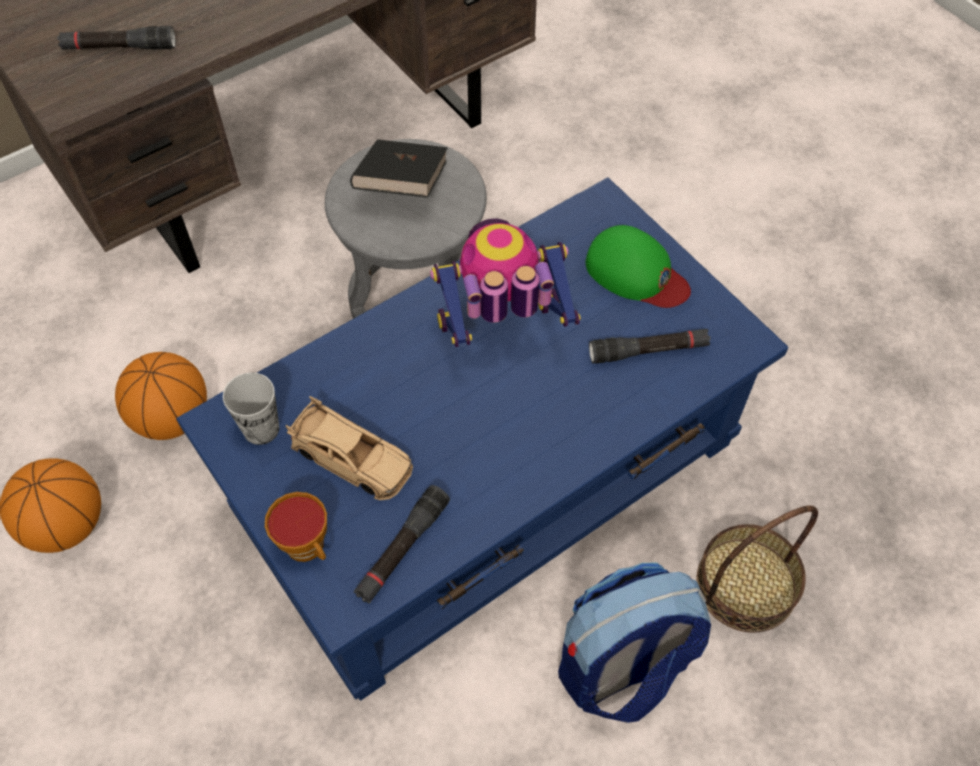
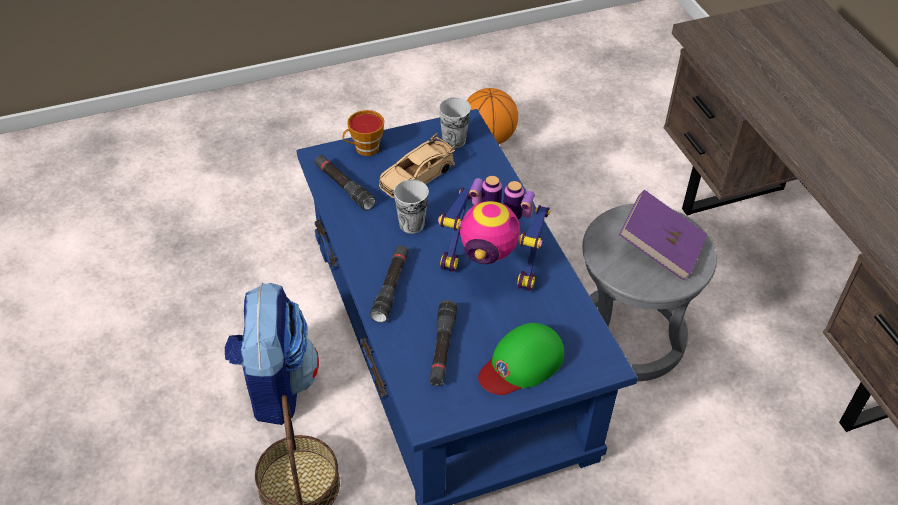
camera: 105 degrees right, 10 degrees down
black flashlight [57,26,176,50] -> black flashlight moved to [370,245,409,323]
basketball [115,352,207,440] -> none
black book [350,139,447,198] -> purple book [619,190,708,280]
toy robot [430,219,581,347] -> toy robot turned 105 degrees clockwise [438,176,550,291]
none -> cup [394,179,429,234]

